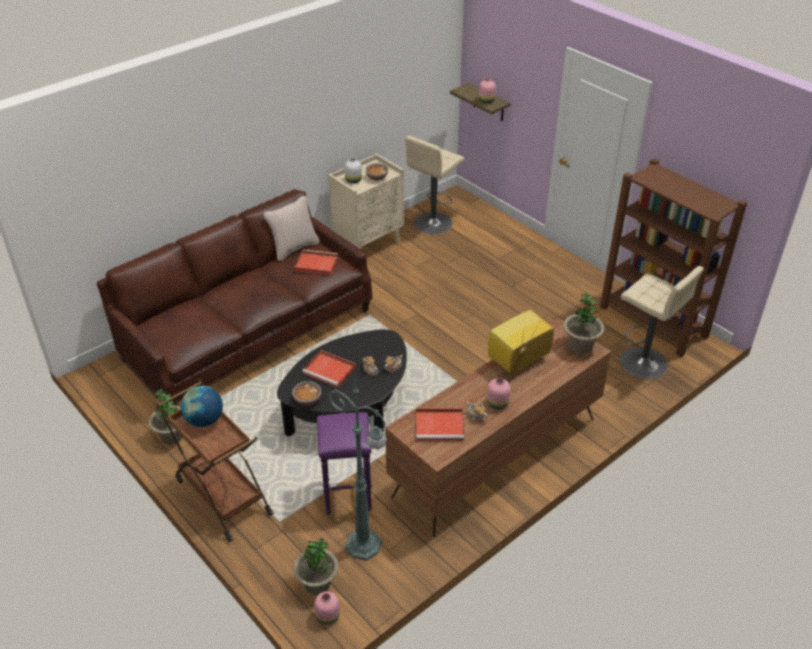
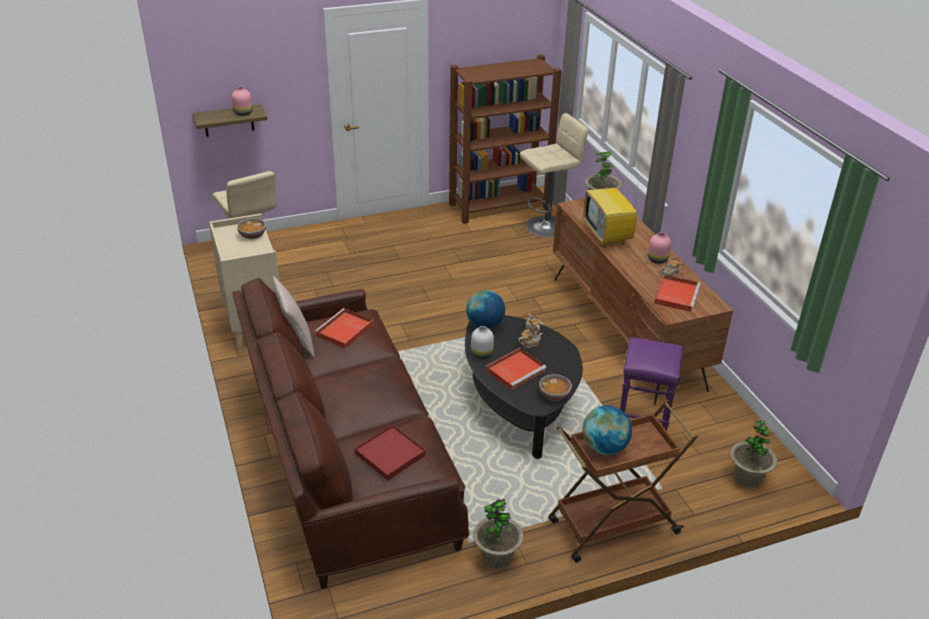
camera: 70 degrees left, 5 degrees down
pink vase [314,591,340,625] -> none
green floor lamp [328,376,387,561] -> none
white vase [345,158,362,183] -> white vase moved to [471,326,494,359]
none -> red tray [355,425,426,481]
none -> globe [466,290,505,329]

